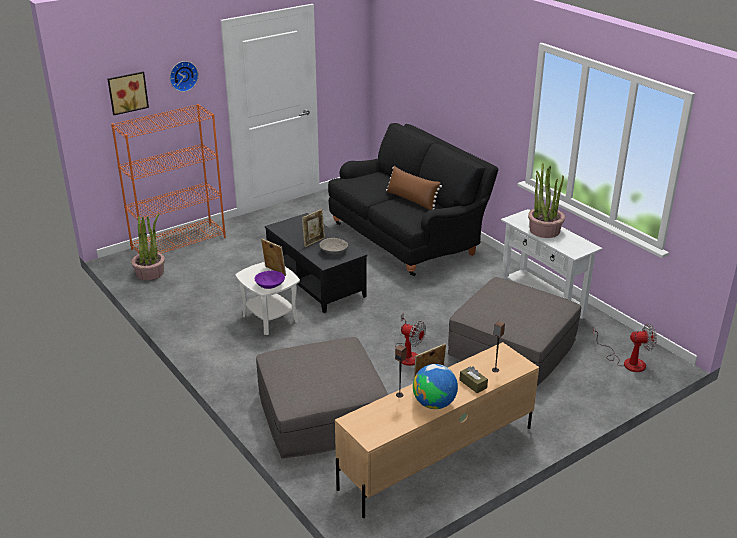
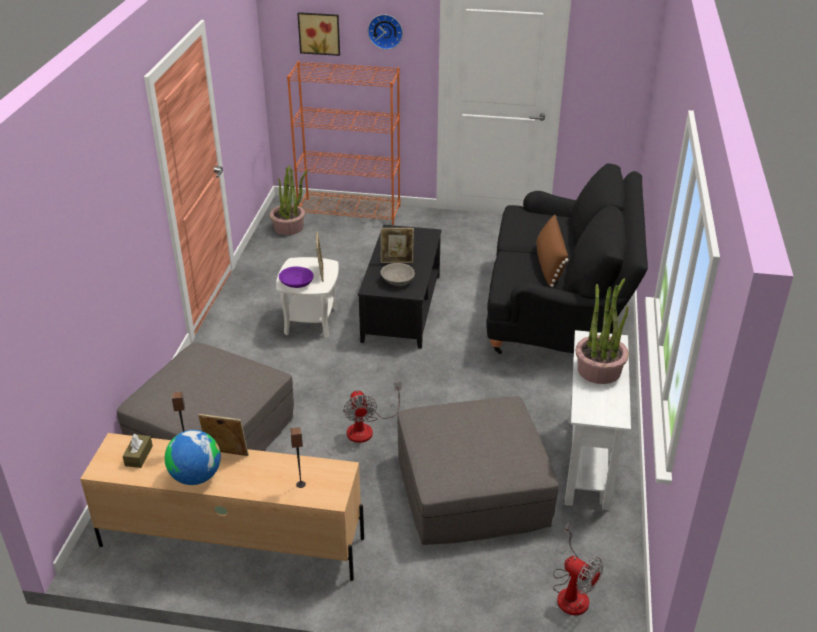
camera: 45 degrees right, 5 degrees up
brown tissue box [460,366,488,393] -> brown tissue box moved to [123,434,153,468]

